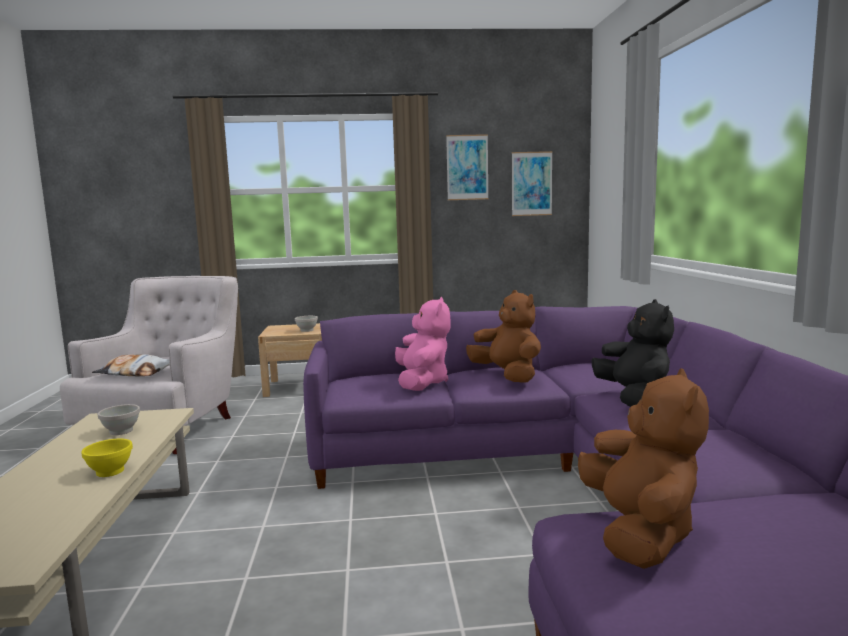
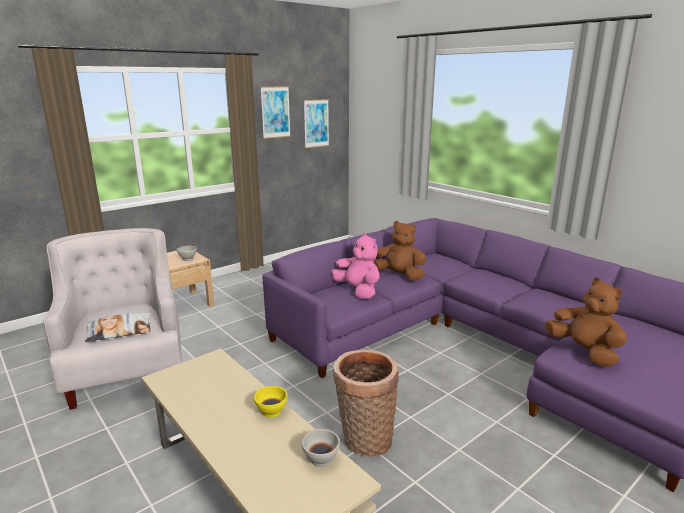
camera: 35 degrees left, 10 degrees up
white bowl [98,404,140,435] -> white bowl moved to [302,429,340,467]
black plush toy [592,299,674,407] -> none
none -> basket [333,350,399,457]

